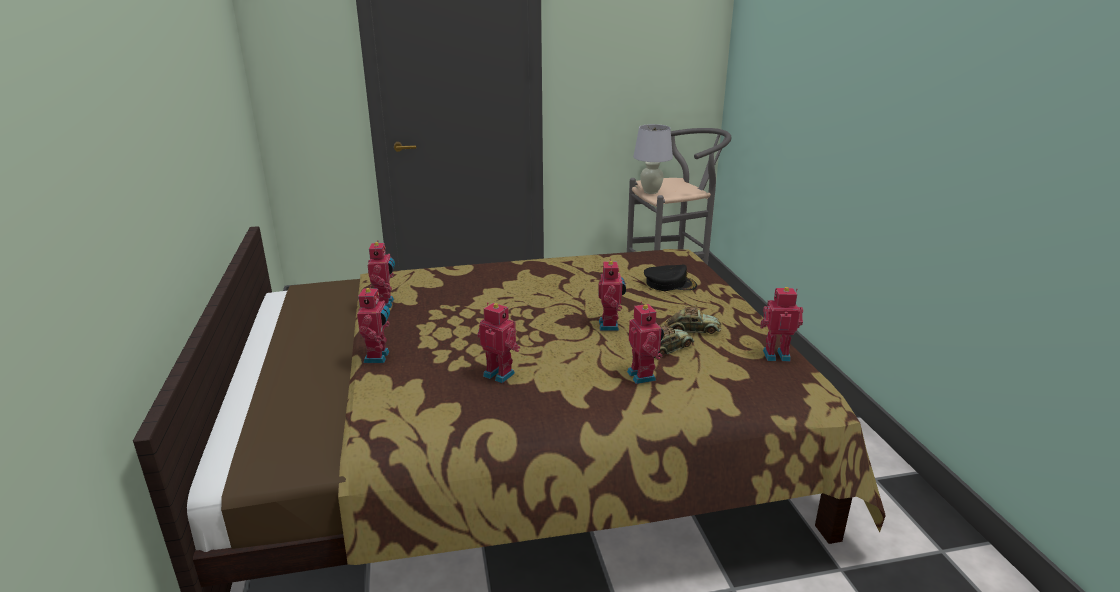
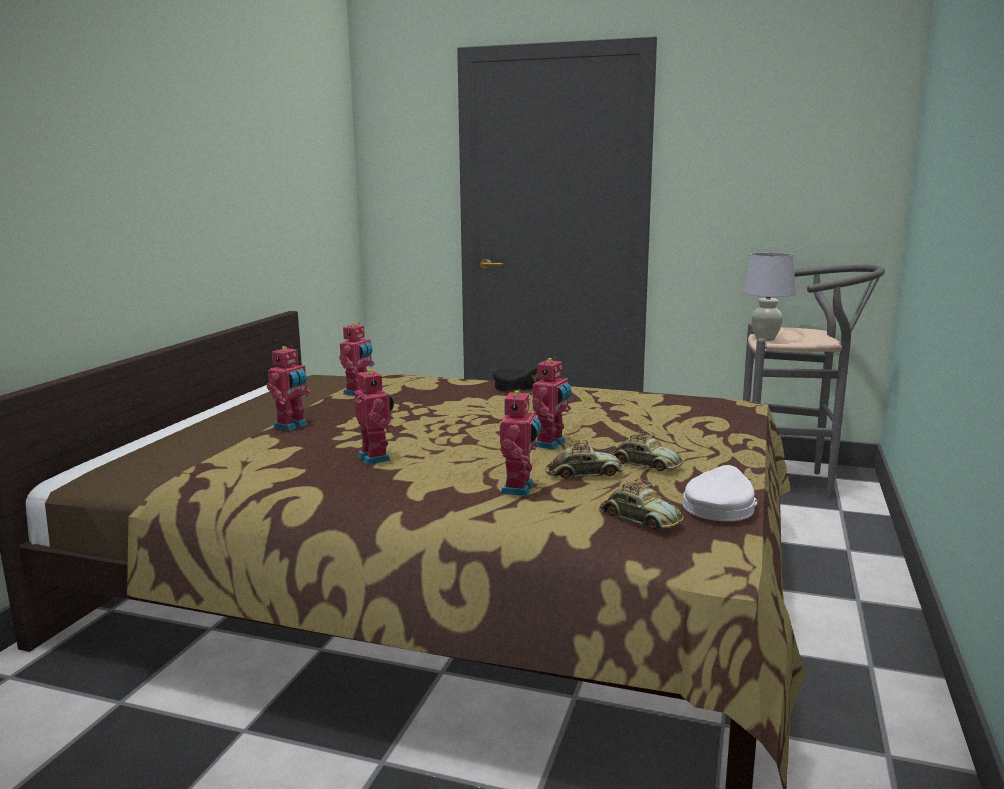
camera: 30 degrees right, 10 degrees down
black cap [644,265,697,291] -> black cap moved to [493,367,539,394]
toy robot [760,287,803,361] -> white cap [683,465,757,521]
none -> toy car [600,479,684,530]

